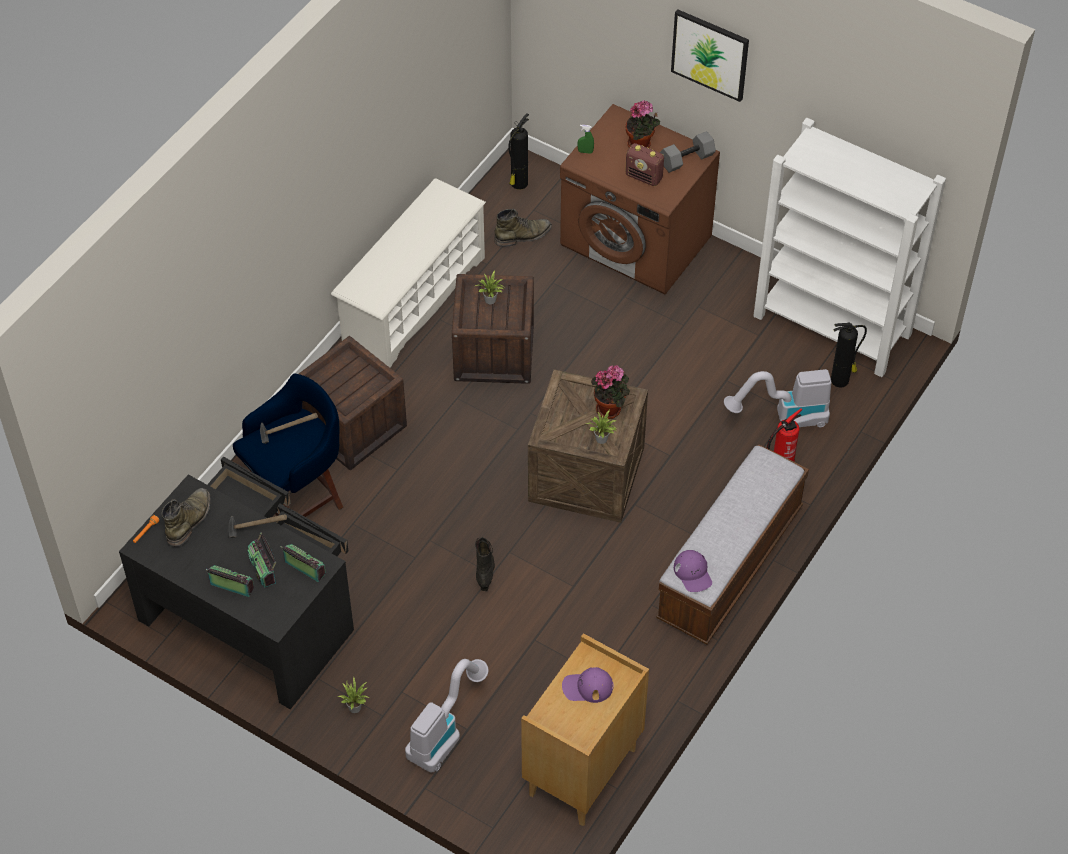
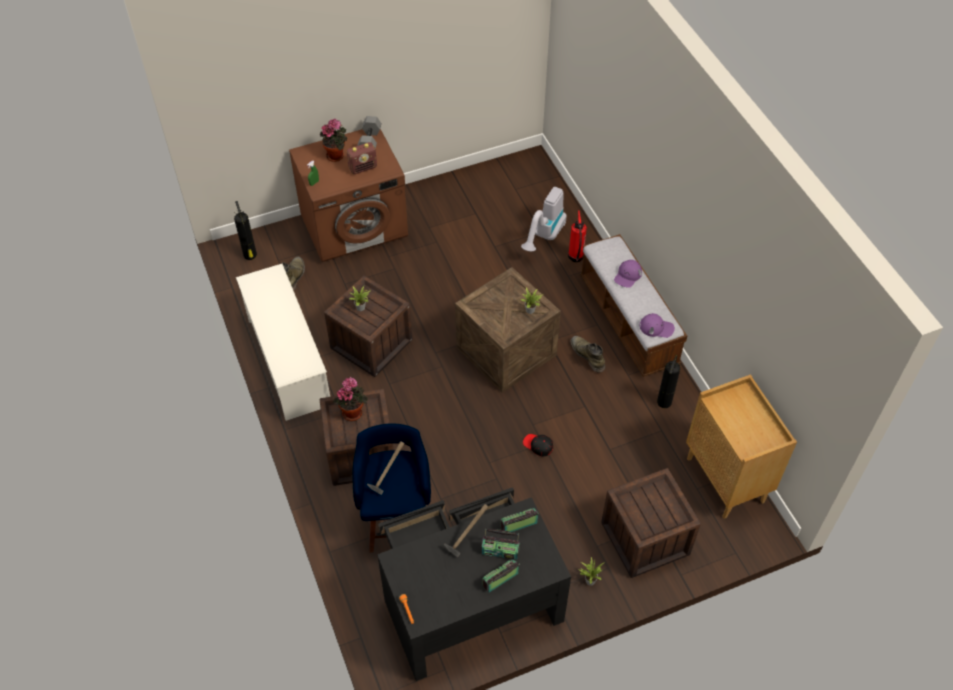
camera: 55 degrees left, 0 degrees up
green boot [162,488,210,547] -> green boot moved to [570,336,605,373]
vacuum cleaner [405,659,489,772] -> crate [601,468,701,578]
black boot [475,537,495,591] -> black cap [523,434,553,457]
purple cap [562,667,613,703] -> purple cap moved to [614,260,642,288]
potted plant [591,365,630,419] -> potted plant moved to [333,377,367,421]
picture [671,9,749,102] -> none
white bookcase [753,118,946,377] -> none
fire extinguisher [831,322,867,387] -> fire extinguisher moved to [657,355,680,408]

